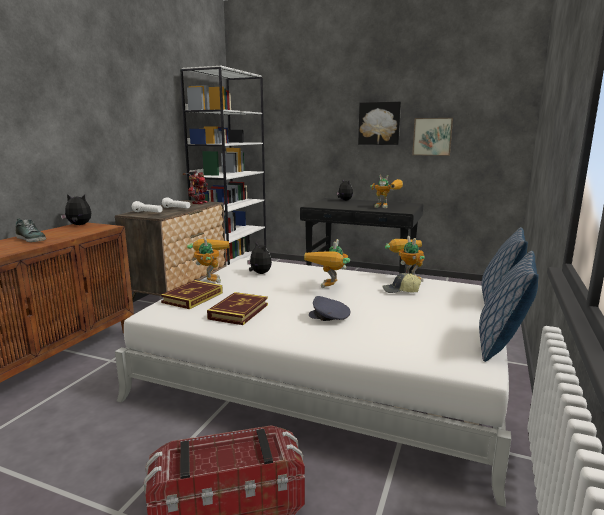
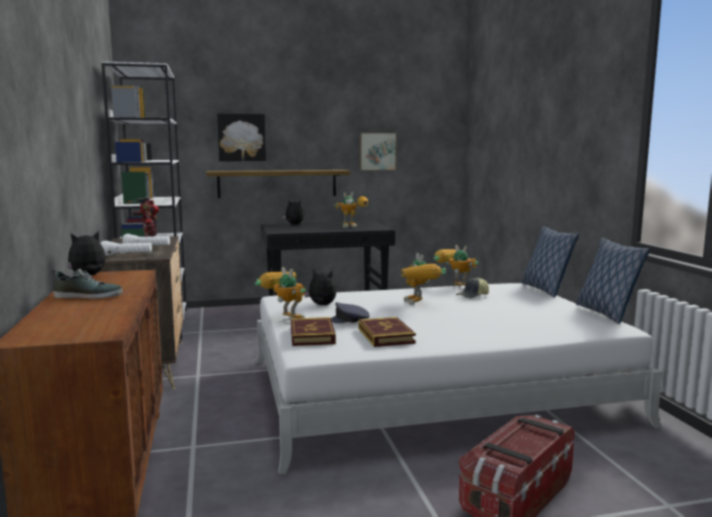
camera: 35 degrees left, 5 degrees down
grey cap [309,296,350,321] -> grey cap moved to [331,302,370,323]
picture [358,102,401,145] -> picture moved to [217,113,266,161]
none -> shelf [206,170,350,198]

